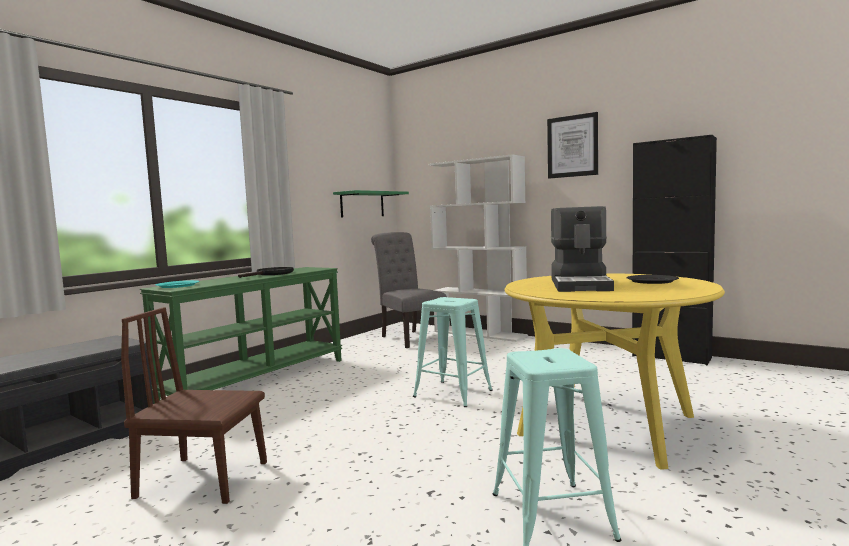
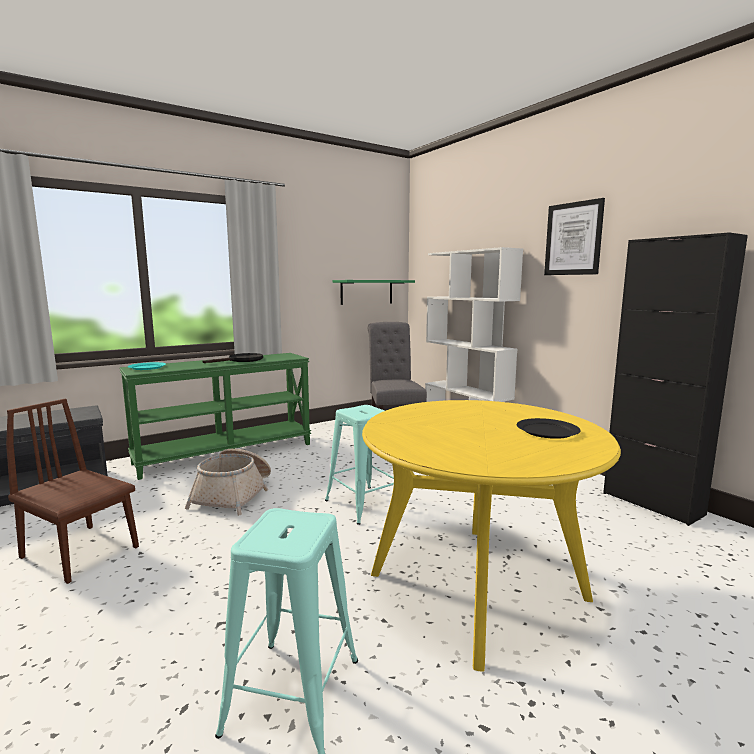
camera: 20 degrees right, 5 degrees up
coffee machine [551,206,614,292] -> none
none -> basket [185,449,271,516]

